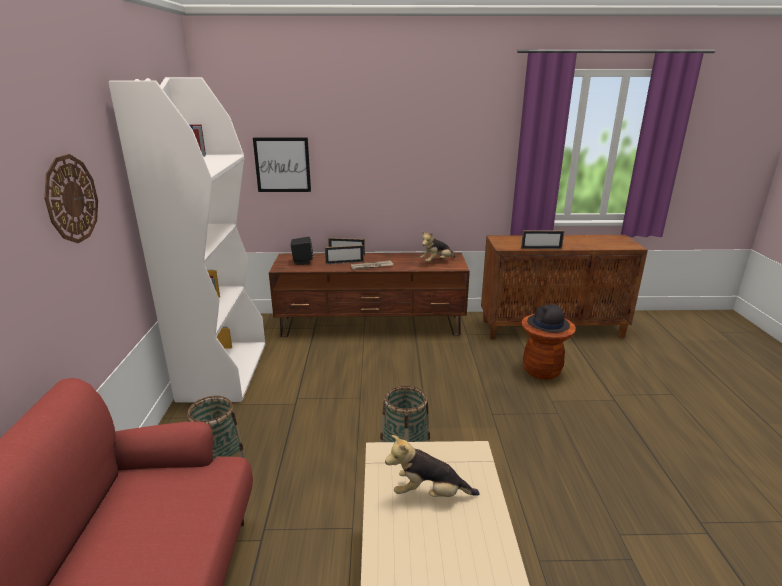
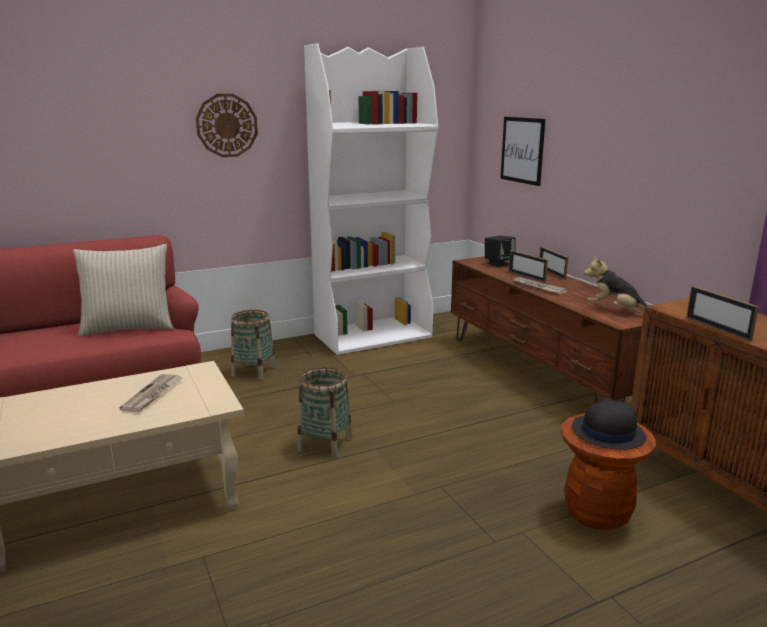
camera: 65 degrees right, 5 degrees down
plush toy [385,435,480,497] -> newspaper [120,374,182,412]
none -> beige pillow [73,244,174,337]

